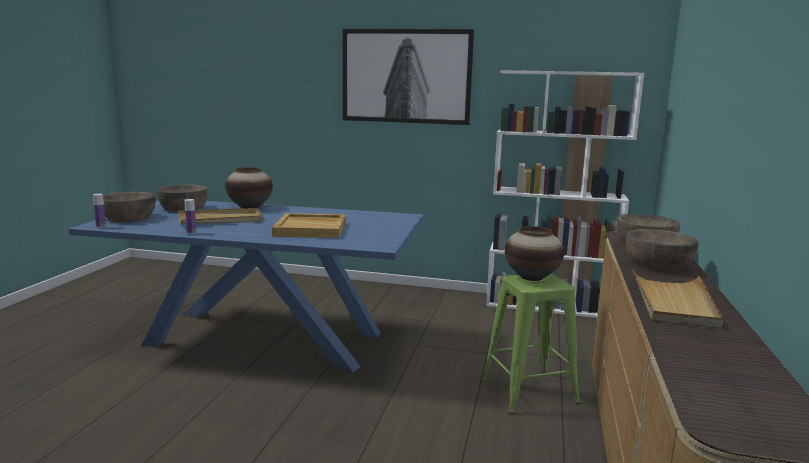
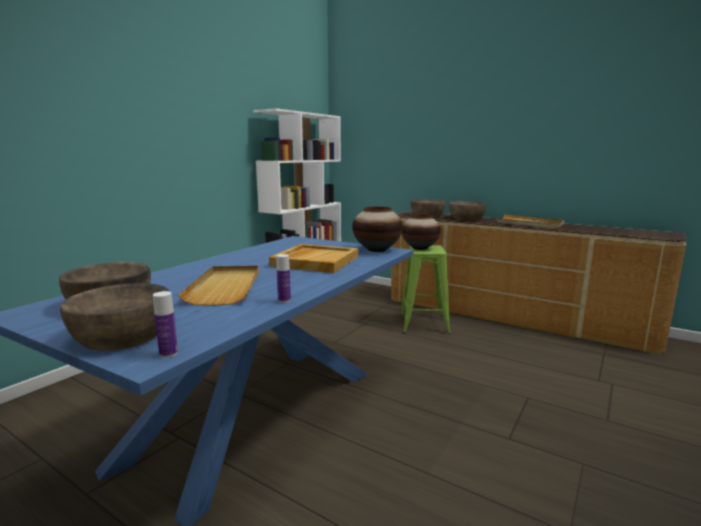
camera: 70 degrees left, 0 degrees up
vase [225,167,273,208] -> vase moved to [352,206,403,252]
picture [342,29,474,125] -> none

